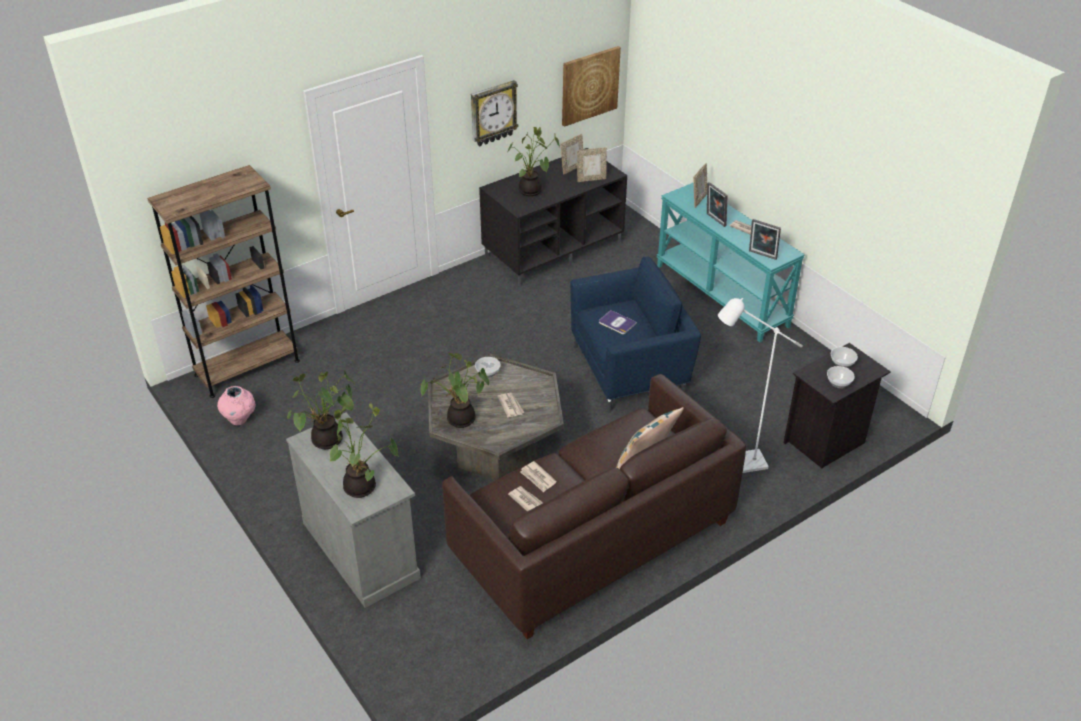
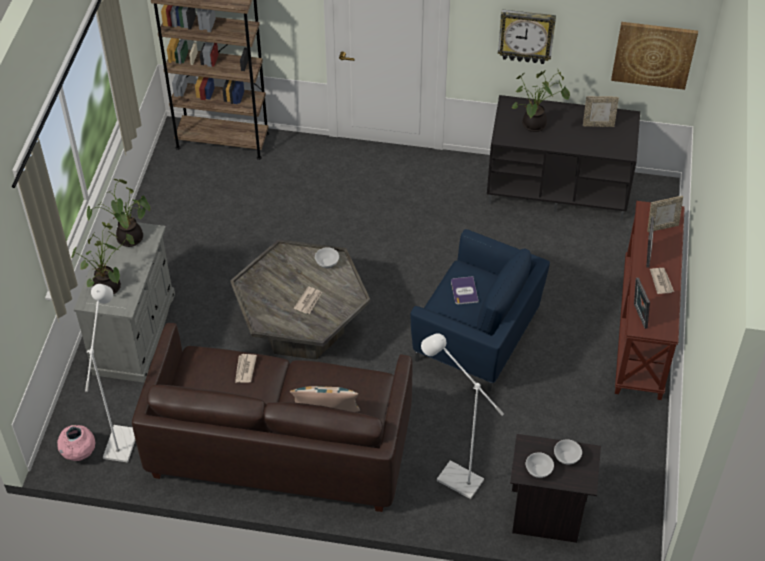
camera: 45 degrees right, 10 degrees up
pink vase [217,386,256,426] -> pink vase moved to [57,425,95,461]
potted plant [421,353,489,428] -> none
newspaper [508,486,543,511] -> none
picture frame [577,147,607,182] -> none
turquoise console table [657,183,805,342] -> brown console table [615,201,685,400]
none -> white floor lamp [85,284,135,463]

